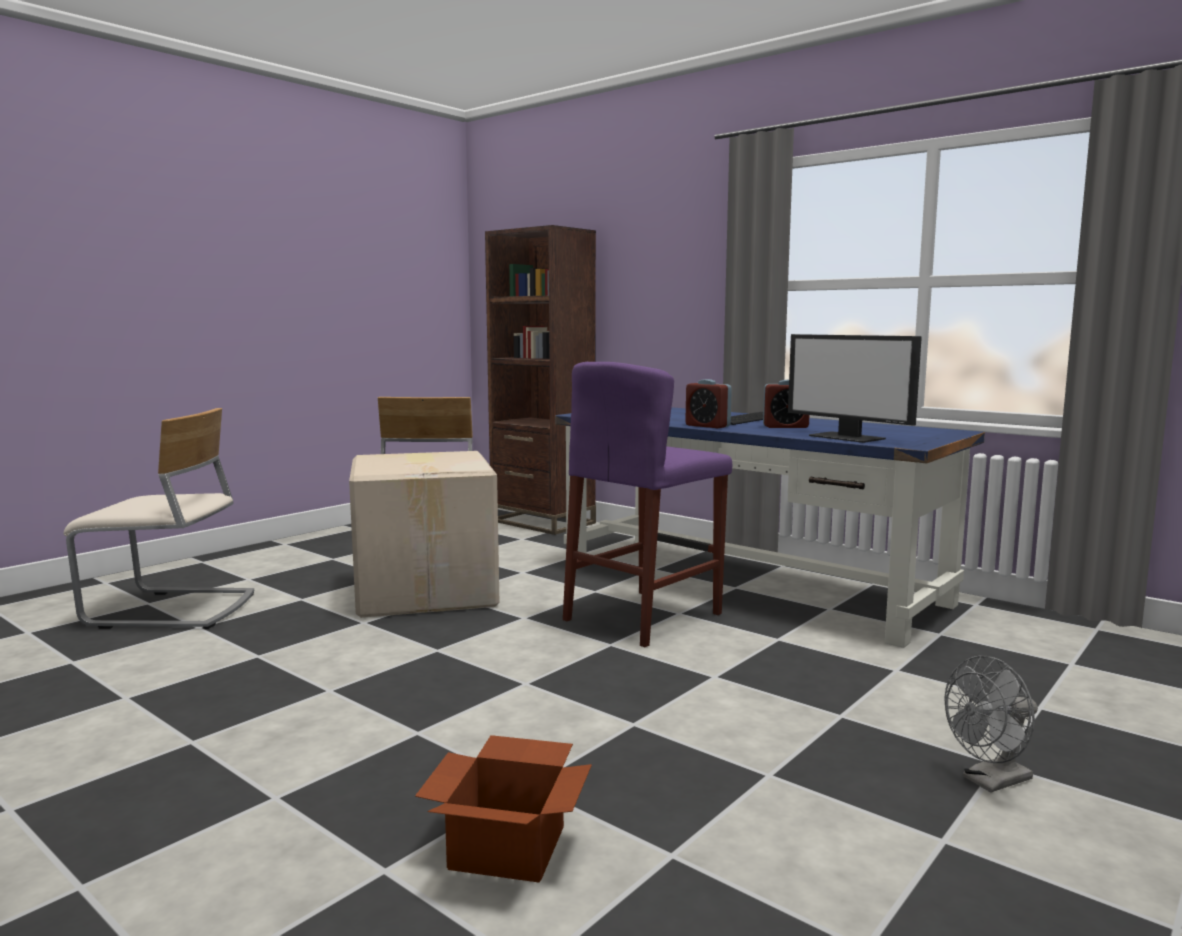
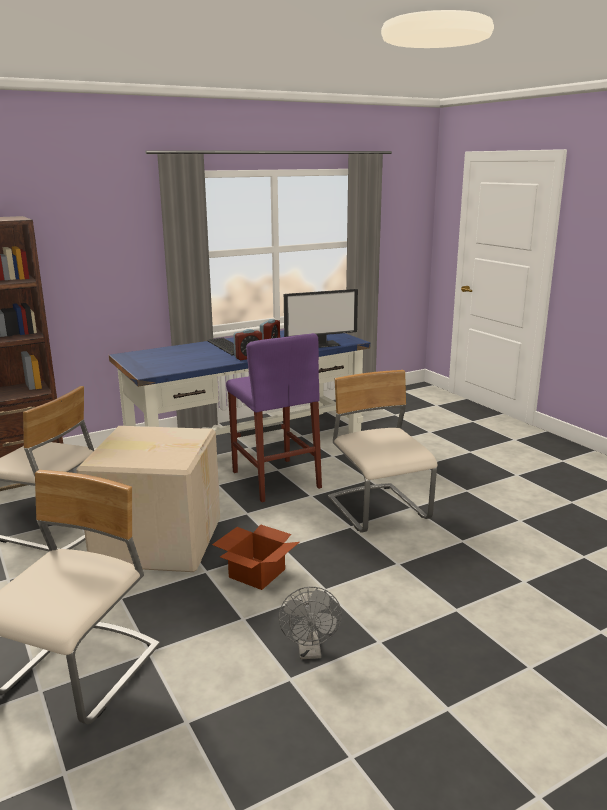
camera: 70 degrees left, 10 degrees up
cardboard box [415,735,592,883] -> cardboard box moved to [212,524,300,590]
grey fan [944,655,1038,793] -> grey fan moved to [279,586,342,659]
none -> beige chair [328,370,438,533]

